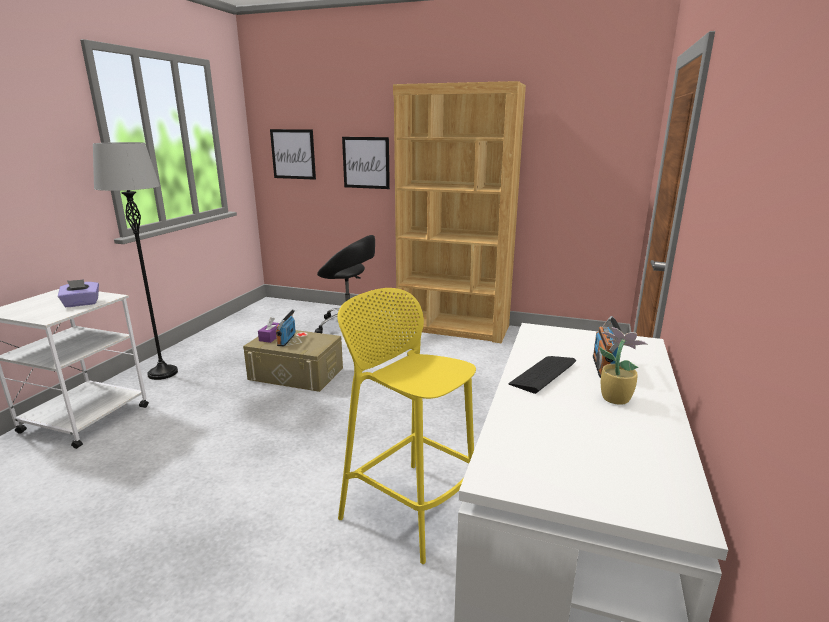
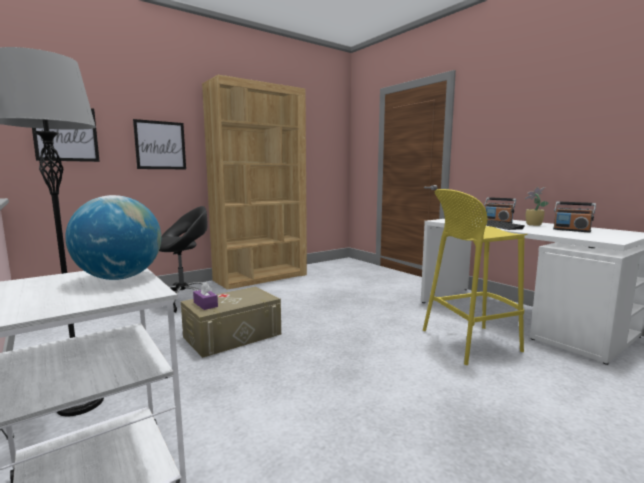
camera: 55 degrees left, 10 degrees down
purple tissue box [58,279,99,307] -> globe [65,195,161,280]
radio [276,310,296,346] -> radio moved to [553,202,596,233]

